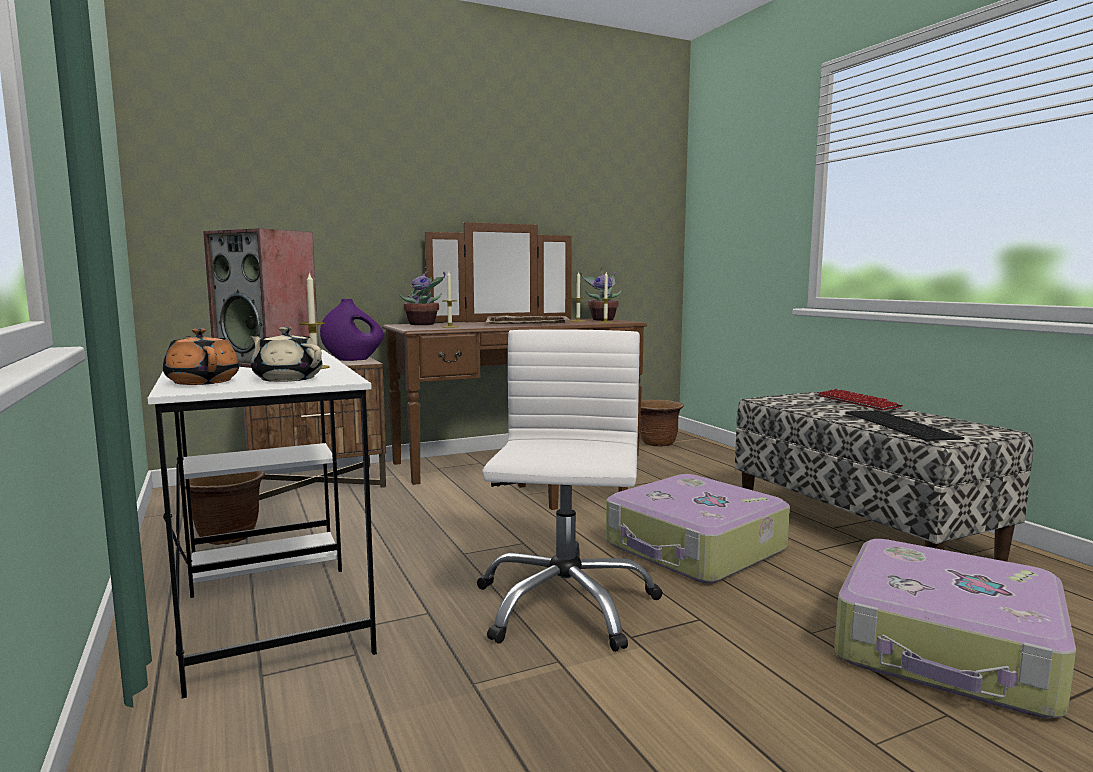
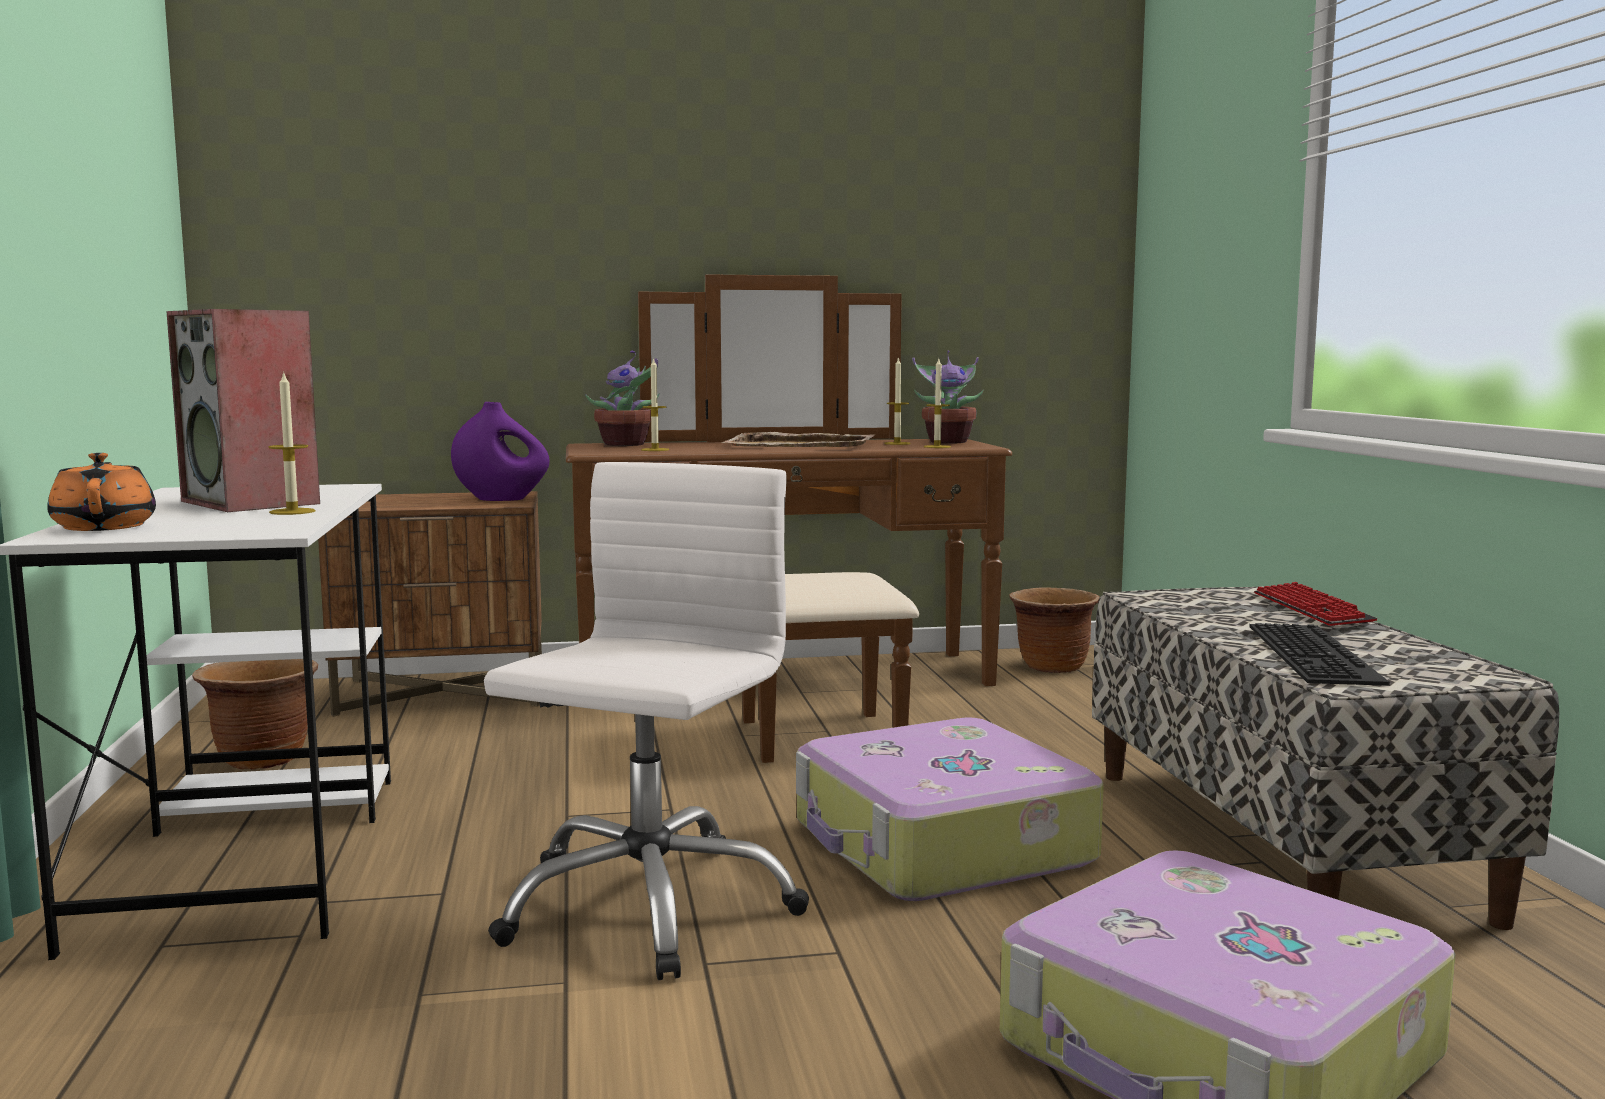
camera: 15 degrees right, 0 degrees up
beige teapot [250,327,322,382] -> none

